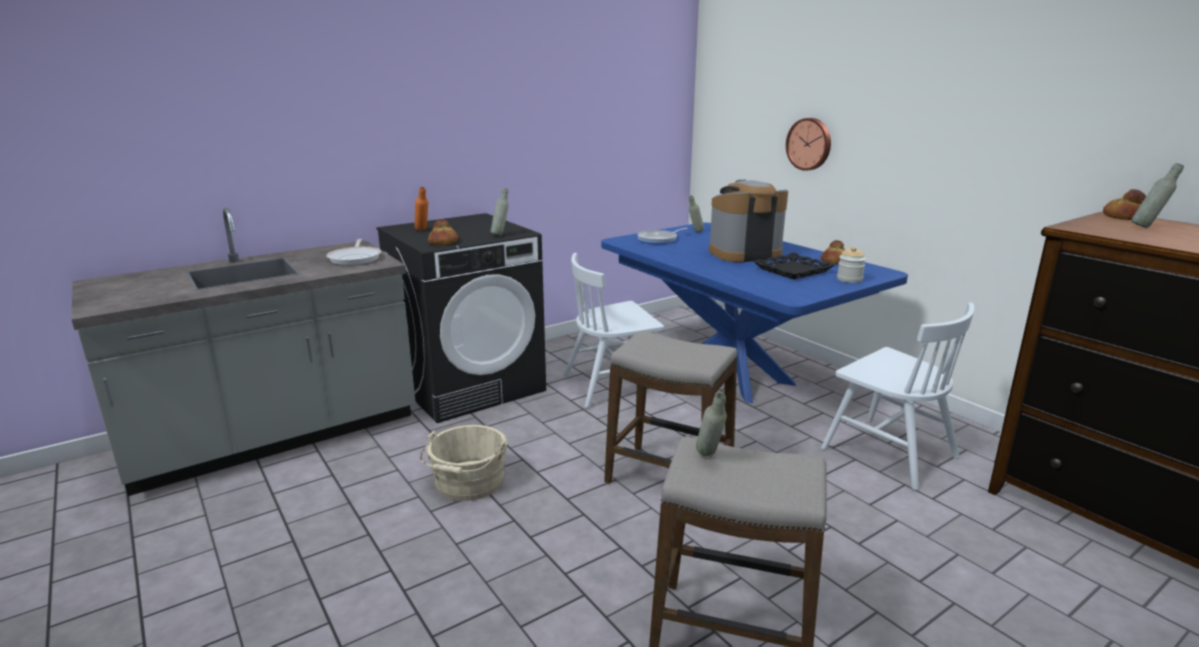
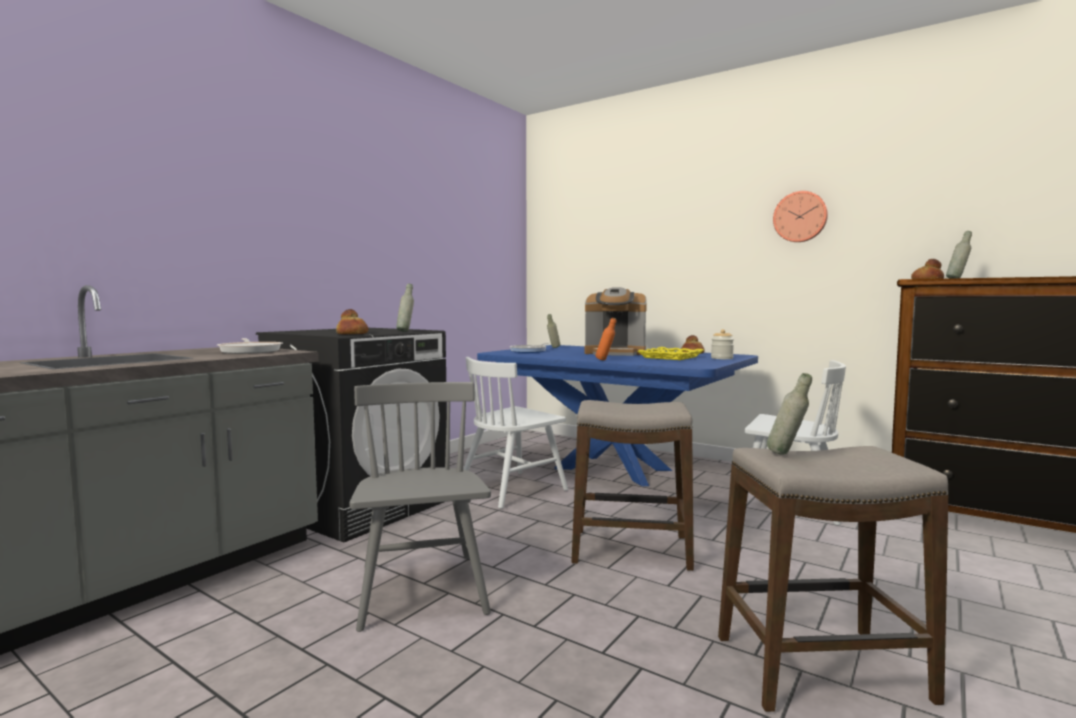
camera: 20 degrees left, 15 degrees down
orange bottle [414,187,428,231] -> orange bottle moved to [596,318,616,360]
beige bucket [420,425,507,501] -> grey chair [350,382,491,632]
coffee machine [709,180,788,262] -> coffee machine turned 135 degrees counterclockwise [585,287,647,356]
black tray [753,253,835,279] -> yellow tray [638,347,703,360]
wall clock [786,118,831,171] -> wall clock moved to [773,191,828,242]

